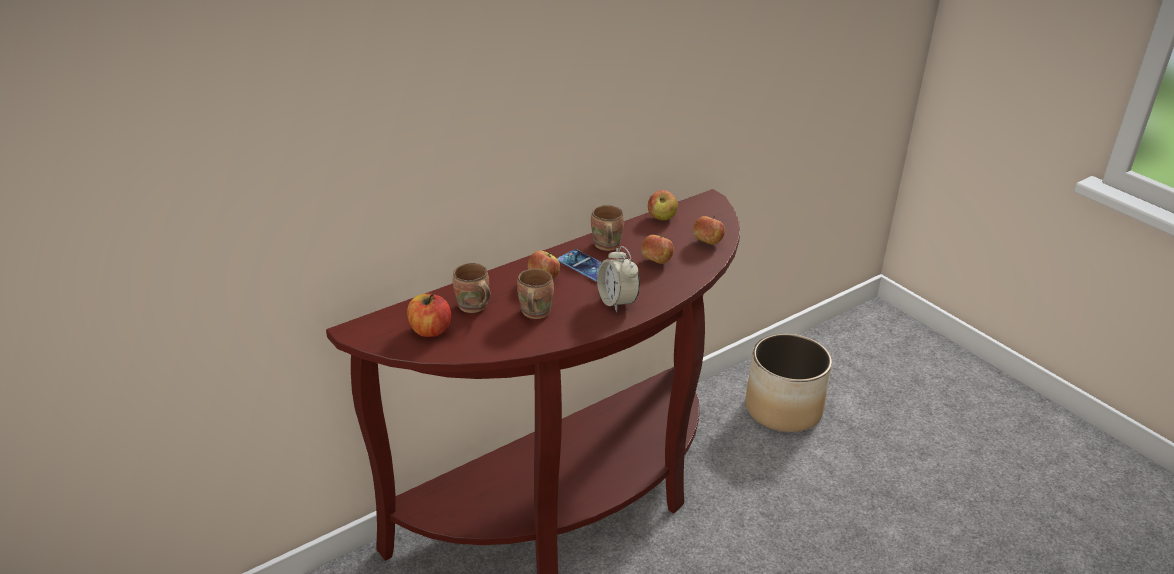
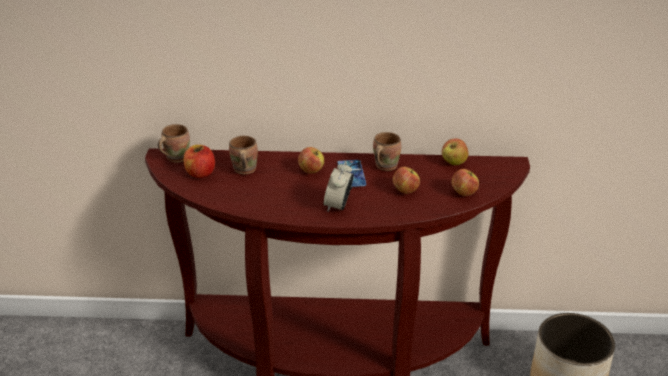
camera: 40 degrees right, 0 degrees up
brown mug [517,269,554,319] -> brown mug moved to [158,124,190,163]

